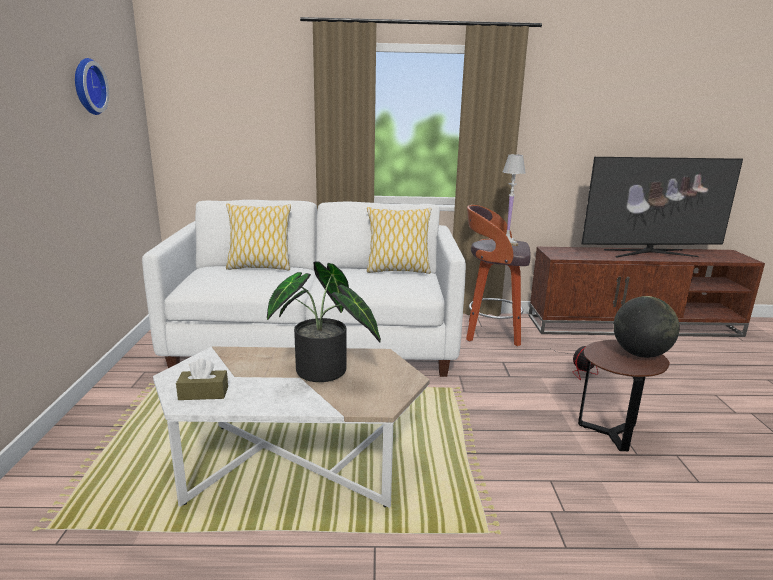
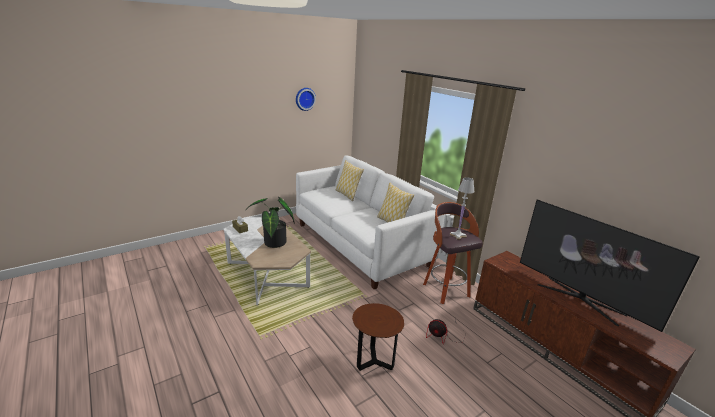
camera: 55 degrees right, 5 degrees up
globe [613,296,680,358] -> none

